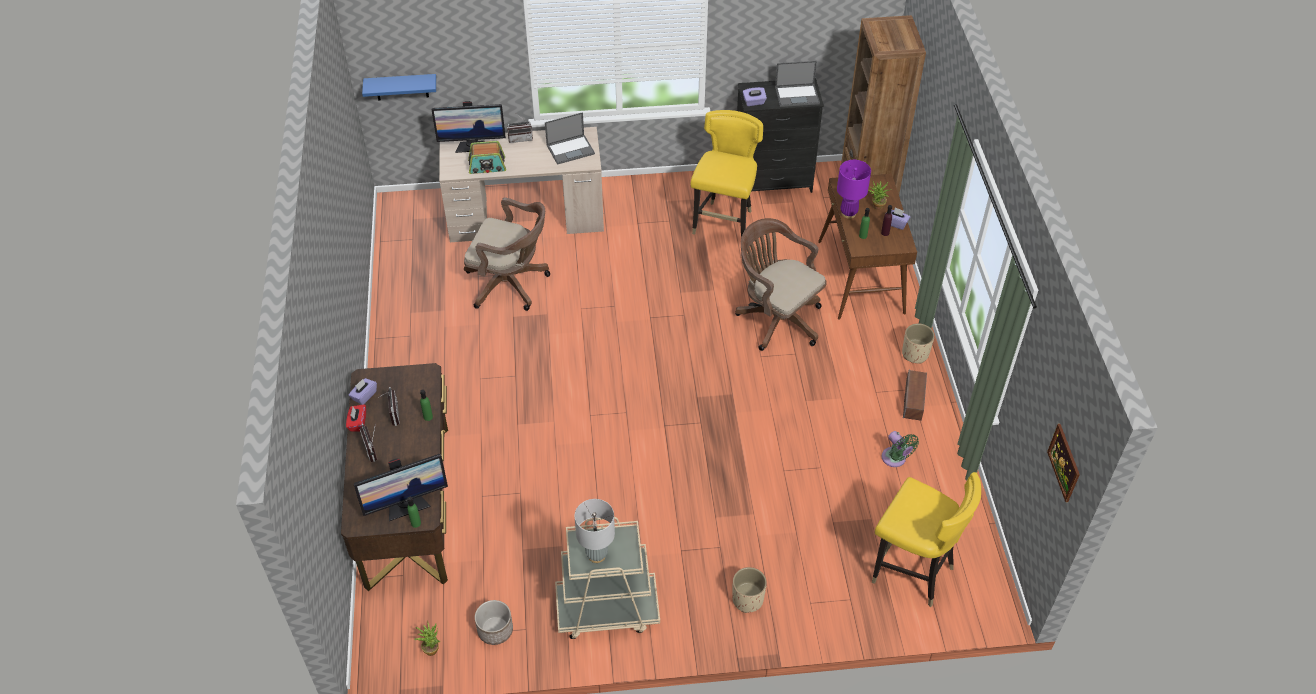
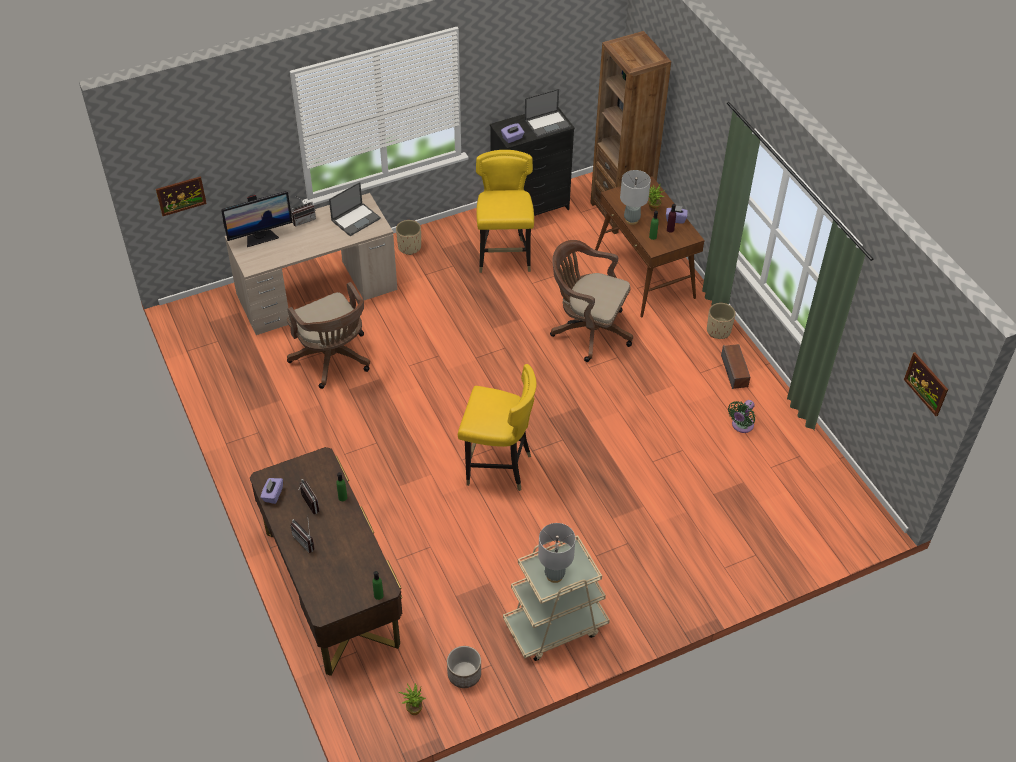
camera: 20 degrees left, 0 degrees up
red tissue box [346,404,366,431] -> none
monitor [354,454,448,521] -> none
blue shelf [362,74,436,101] -> picture [156,176,207,216]
brown office chair [464,197,550,311] -> brown office chair turned 60 degrees clockwise [287,282,370,389]
radio [468,141,506,174] -> none
beige planter [732,567,767,613] -> beige planter moved to [396,220,421,255]
purple table lamp [837,160,871,219] -> grey table lamp [620,170,651,225]
yellow chair [872,472,981,607] -> yellow chair moved to [458,364,537,491]
green fan [882,431,919,467] -> green fan turned 90 degrees clockwise [728,400,755,433]

